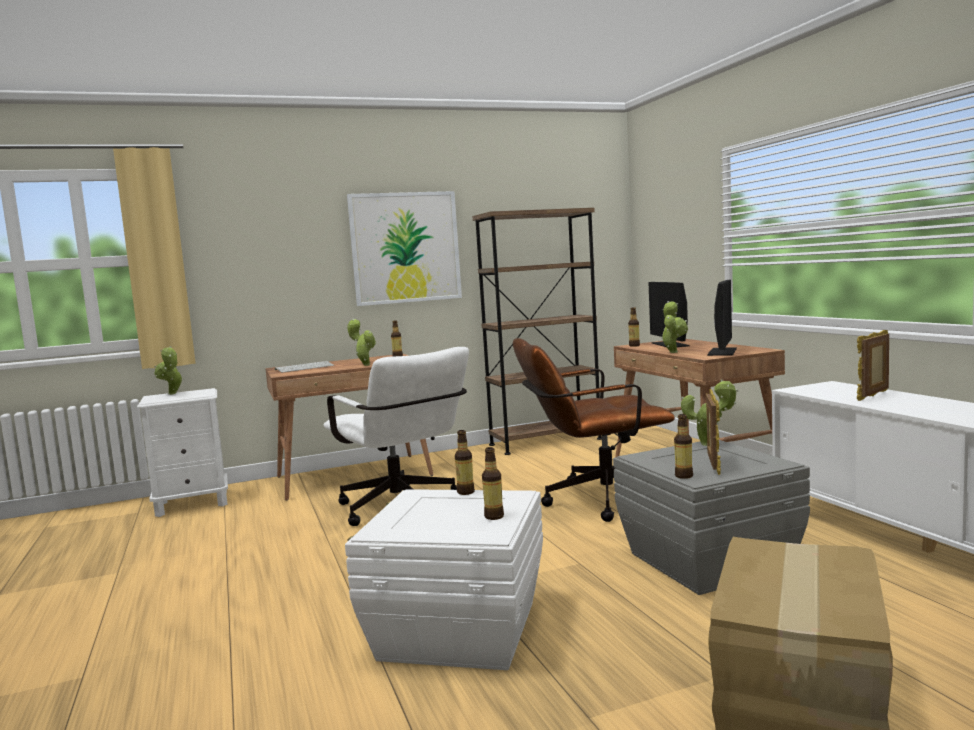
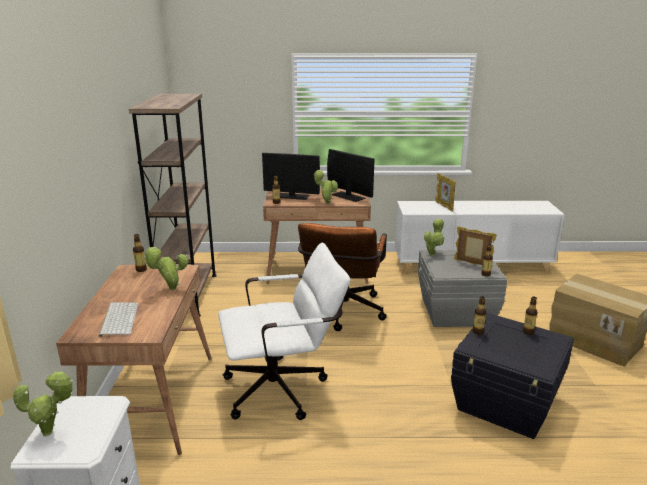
camera: 70 degrees left, 15 degrees up
white storage box [345,489,543,670] -> black storage box [451,313,574,439]
picture [347,191,462,306] -> none

